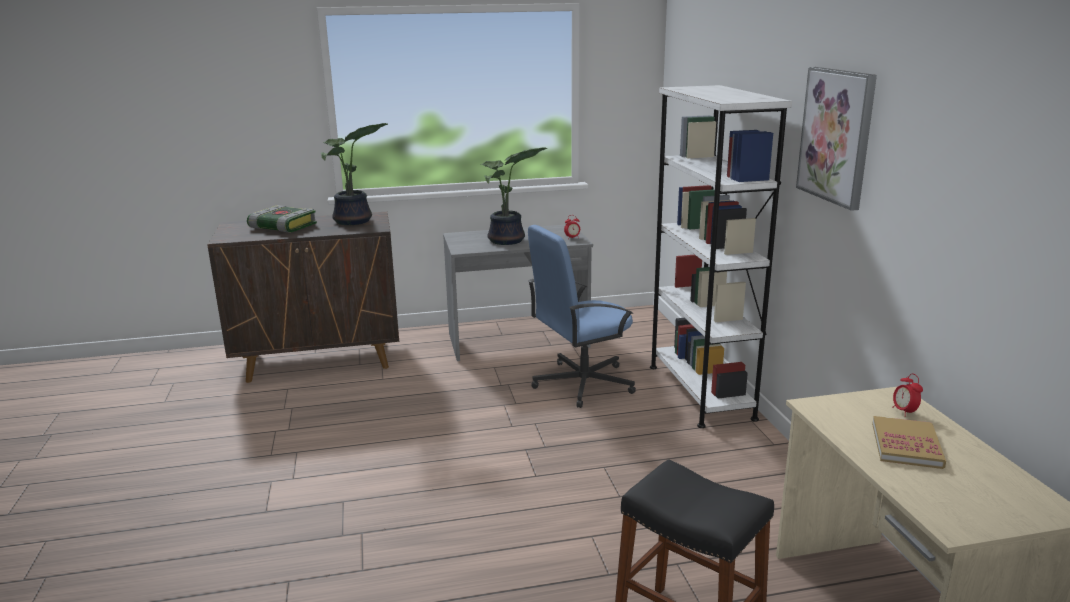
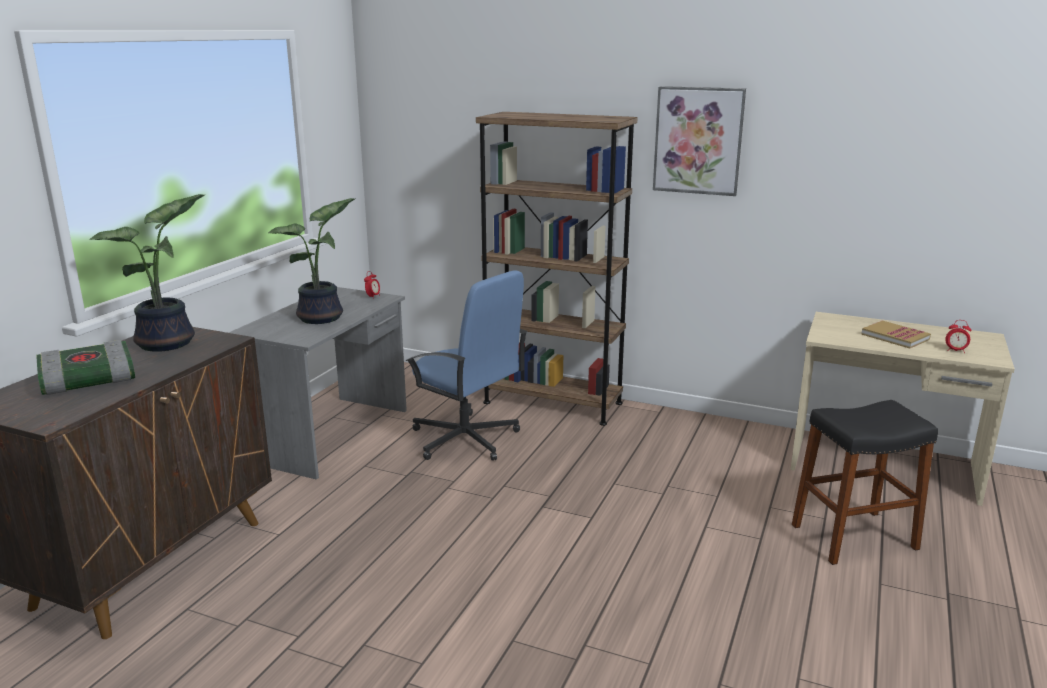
camera: 55 degrees left, 0 degrees up
blue office chair [528,225,636,408] -> blue office chair turned 60 degrees counterclockwise [406,270,528,461]
white bookcase [650,85,792,428] -> brown bookcase [476,112,638,426]
alarm clock [892,373,923,417] -> alarm clock moved to [945,320,972,353]

